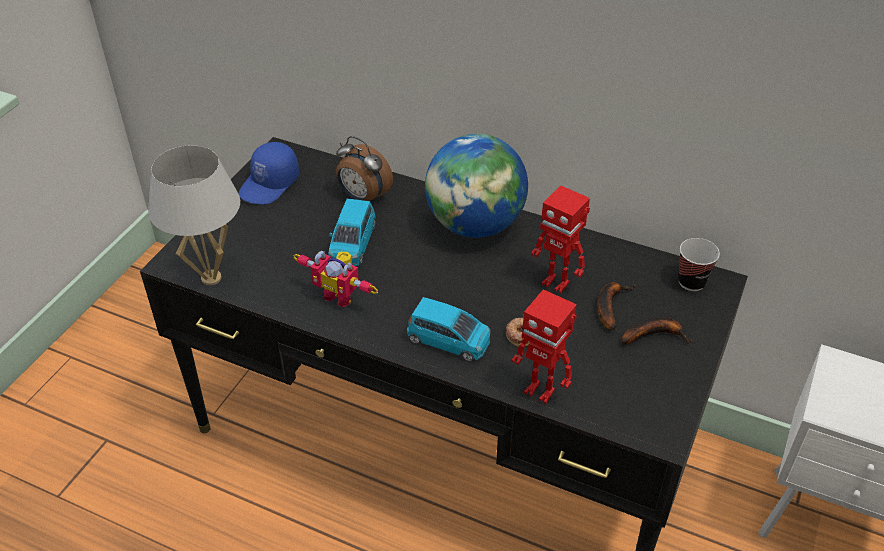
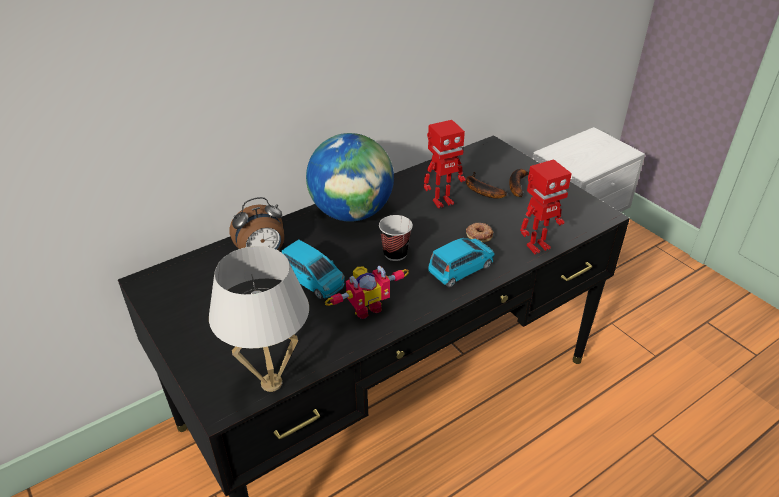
camera: 60 degrees left, 5 degrees down
blue cap [238,142,299,205] -> none
cup [678,238,720,291] -> cup moved to [379,215,413,261]

